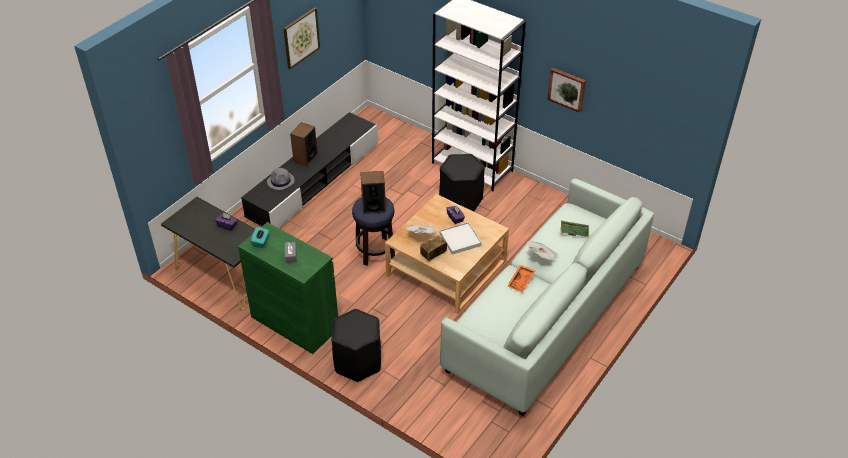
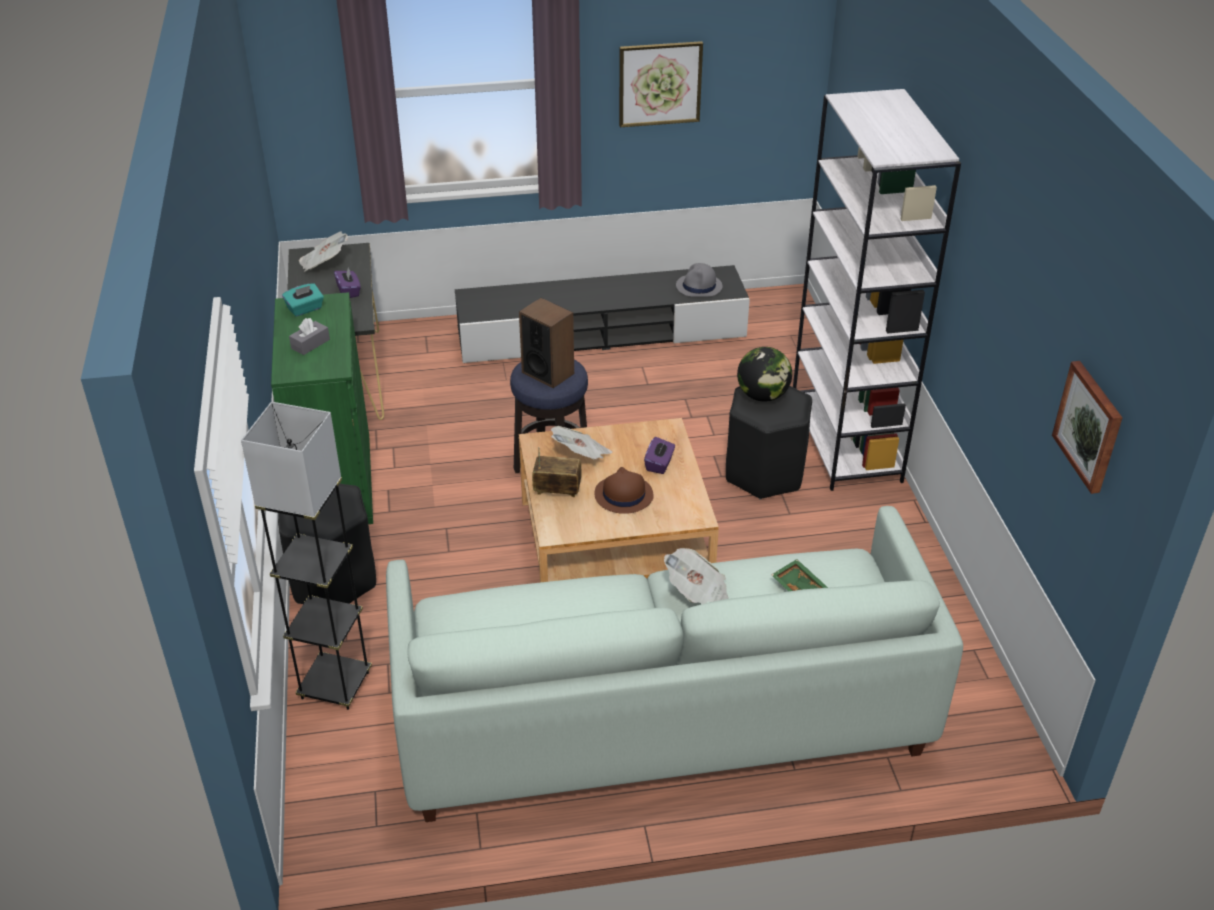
camera: 45 degrees right, 5 degrees down
grey hat [267,168,295,190] -> grey hat moved to [676,263,723,297]
speaker [290,122,318,166] -> none
white tray [440,222,482,255] -> brown hat [595,467,654,514]
orange tray [507,265,535,292] -> none
picture [548,68,586,113] -> picture moved to [1052,361,1123,494]
none -> grey floor lamp [241,402,372,710]
none -> newspaper [299,232,348,271]
none -> globe [737,347,792,402]

